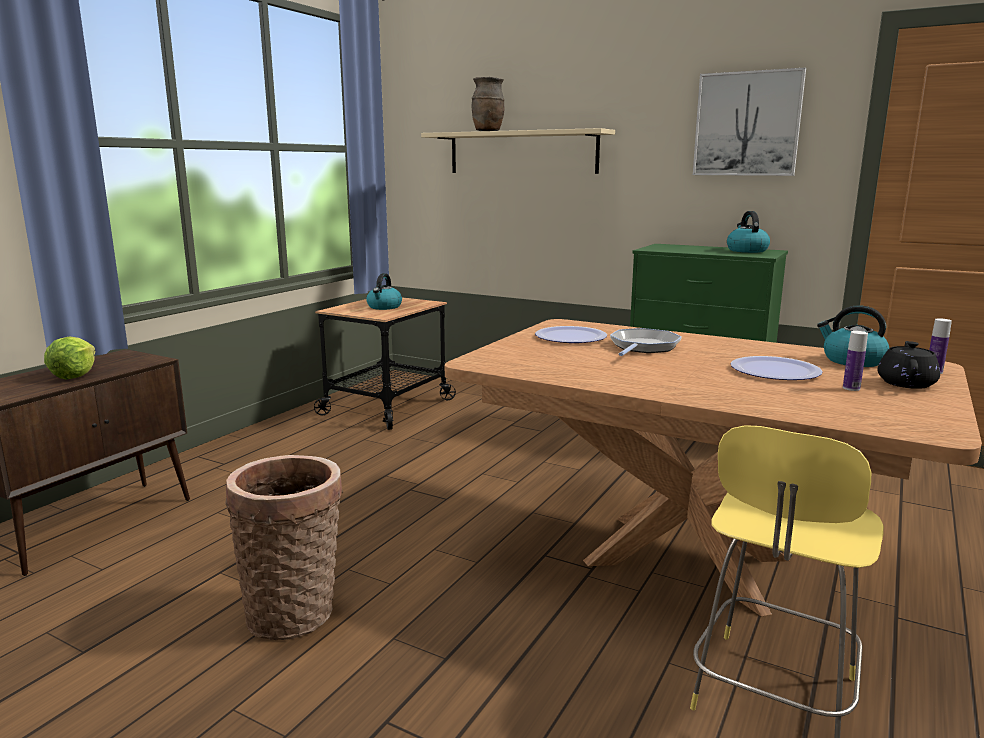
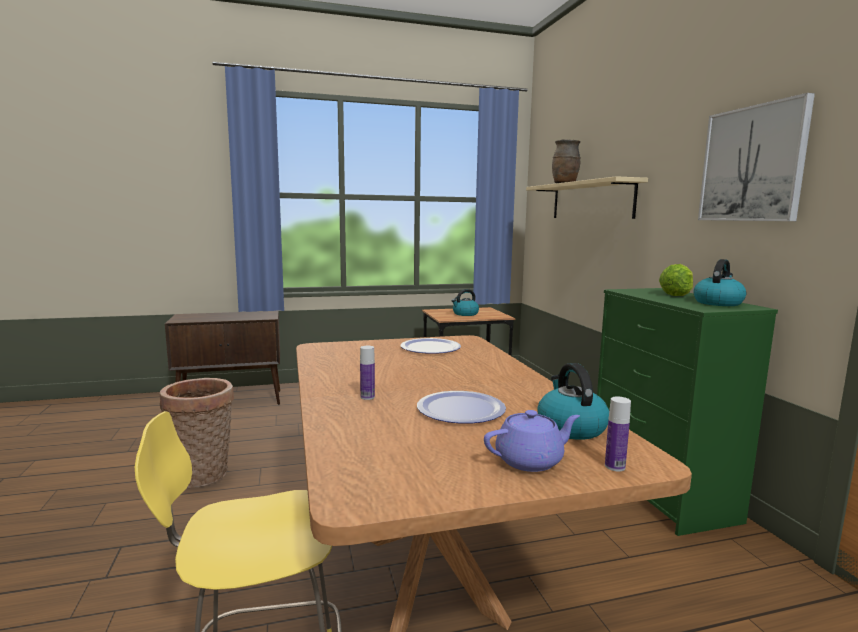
camera: 45 degrees right, 5 degrees down
lettuce [44,337,95,380] -> lettuce moved to [659,264,693,296]
frying pan [610,328,682,356] -> none
bottle [843,331,868,391] -> bottle moved to [360,346,375,400]
black teapot [878,341,940,389] -> purple teapot [484,410,580,472]

